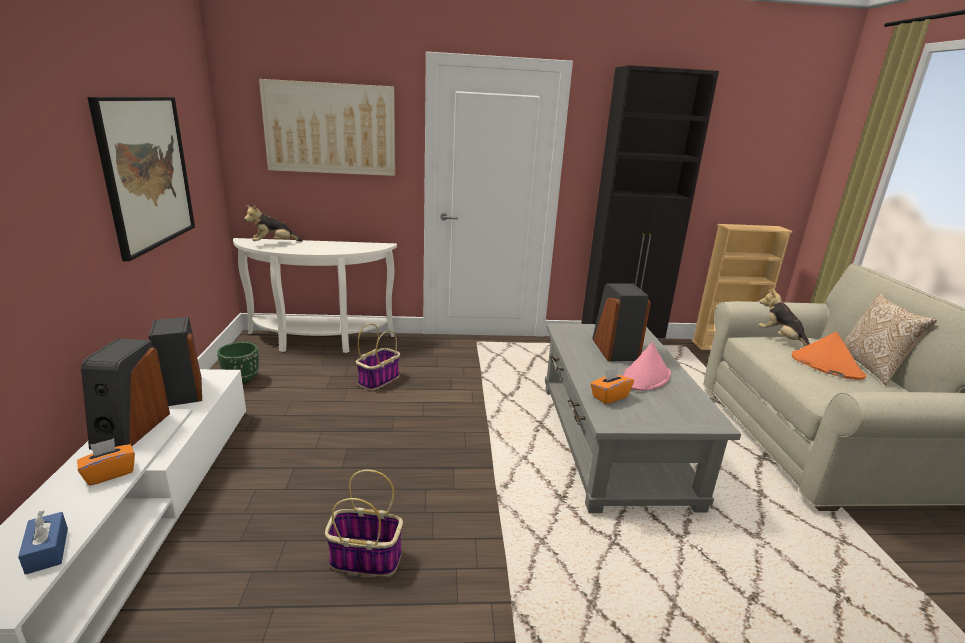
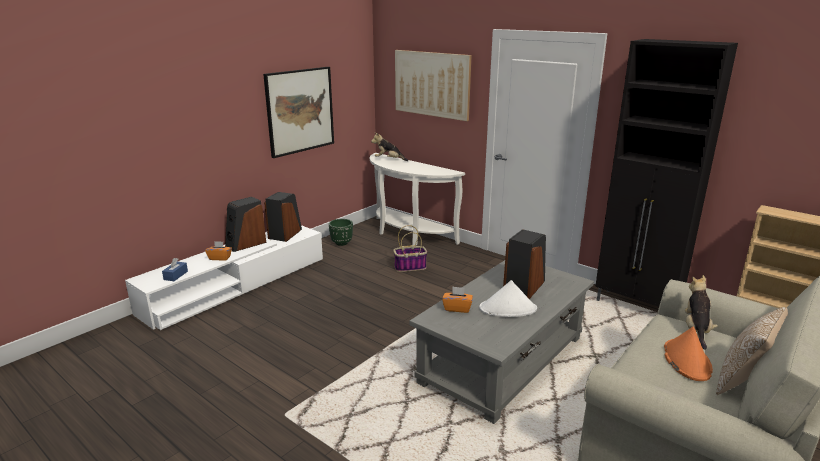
camera: 45 degrees right, 0 degrees up
basket [325,470,403,576] -> none
pink hat [622,342,671,391] -> white hat [479,280,537,317]

